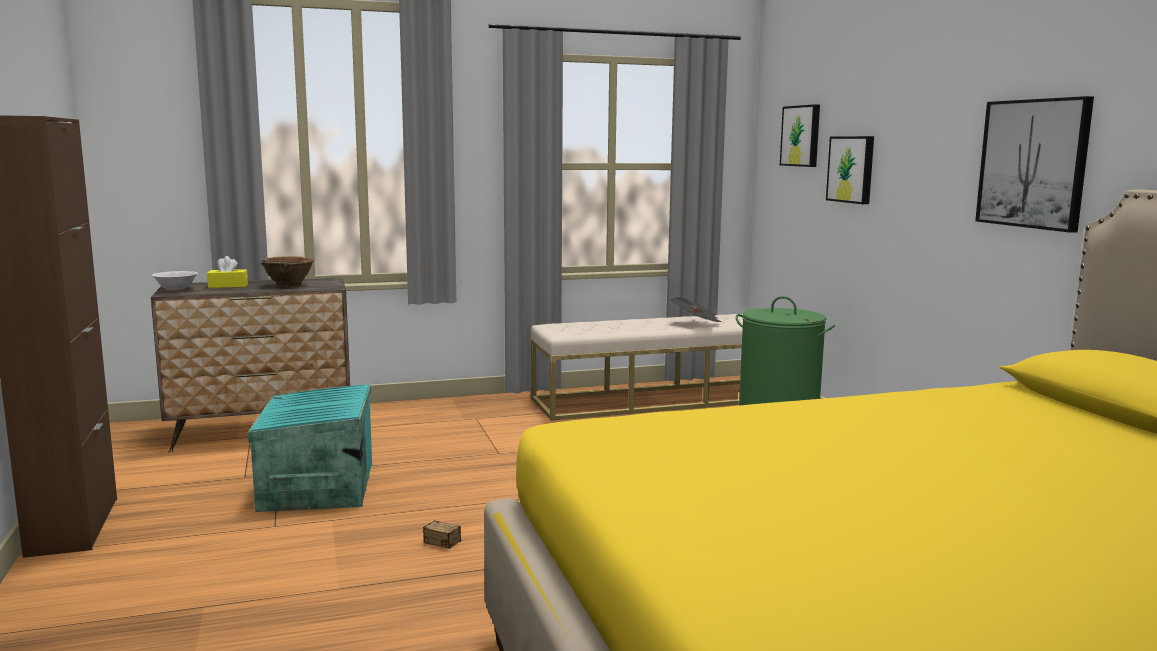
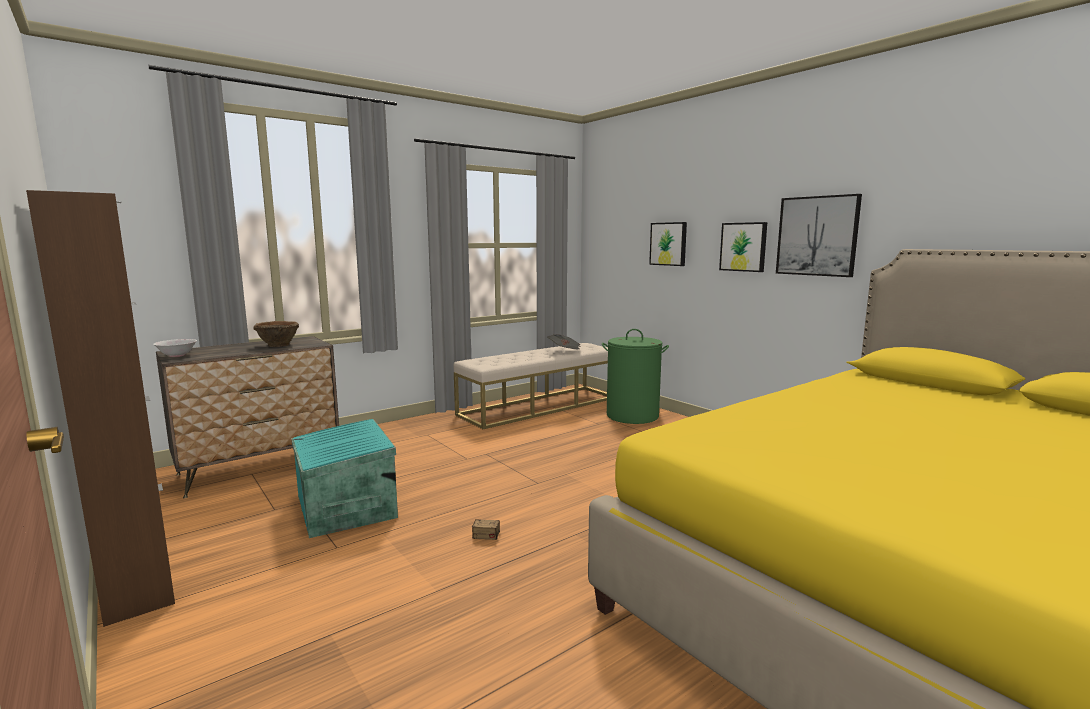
camera: 20 degrees left, 0 degrees up
yellow tissue box [207,256,248,288] -> none
picture [780,104,820,167] -> picture moved to [719,222,767,272]

